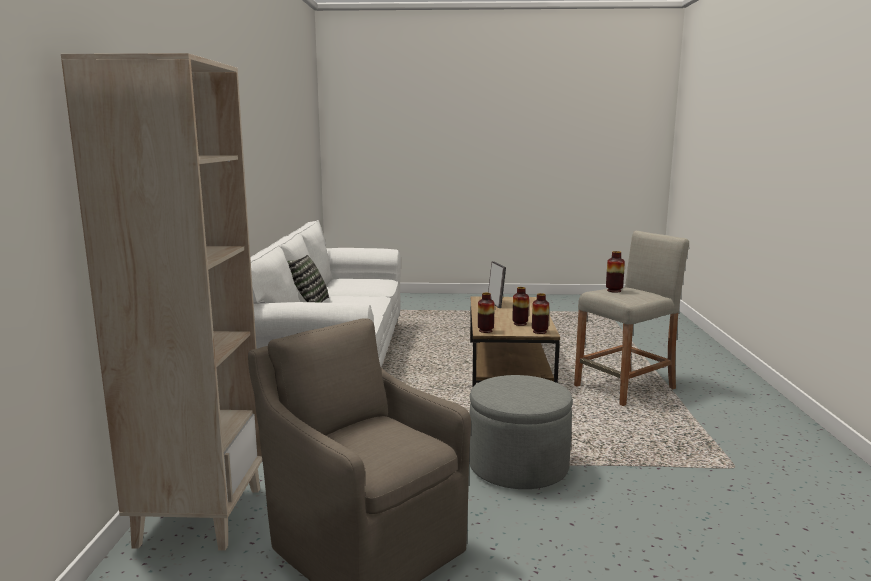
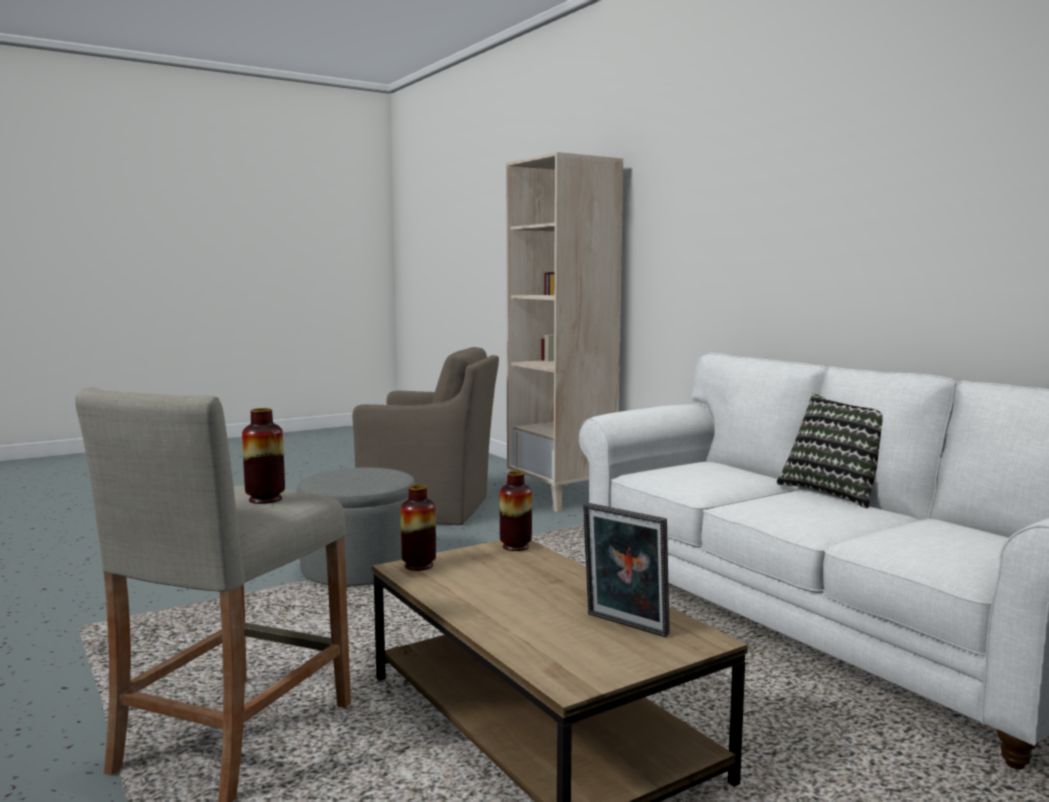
camera: 145 degrees right, 5 degrees down
vase [512,287,529,326] -> none

